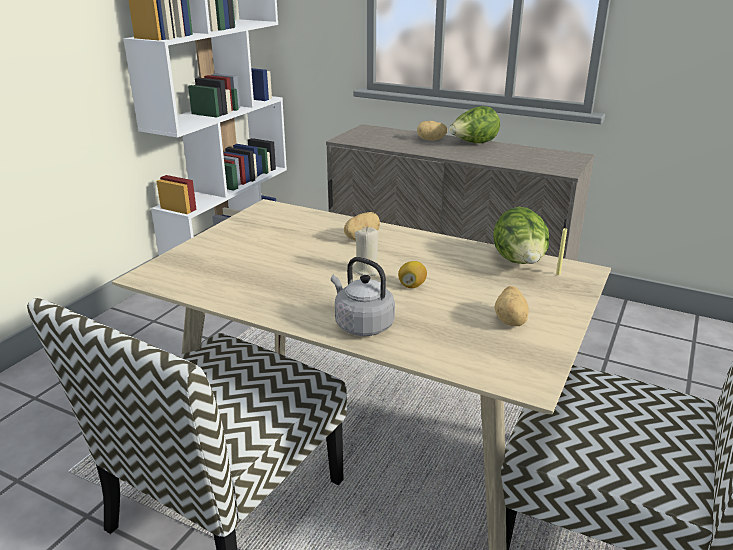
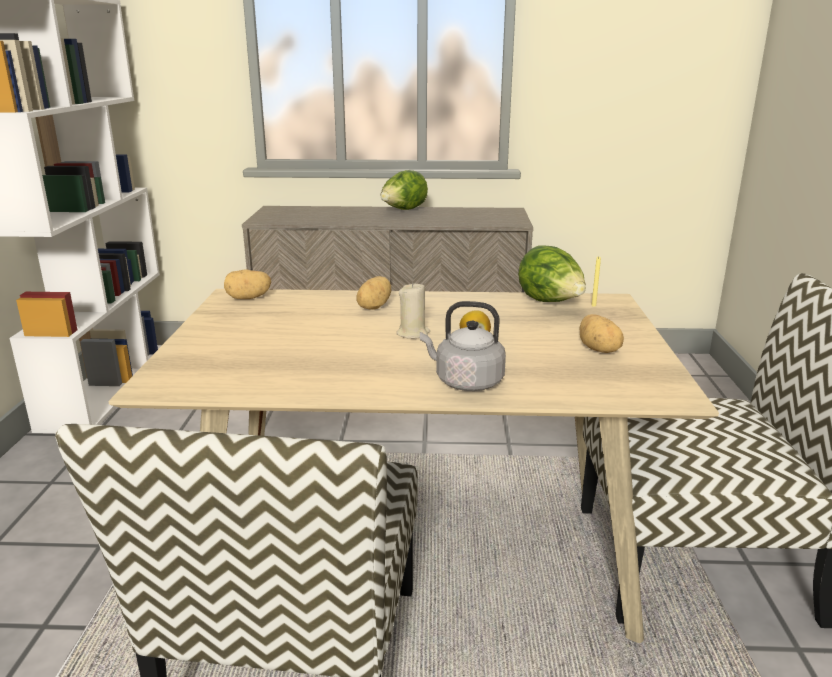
camera: 25 degrees left, 5 degrees down
potato [417,121,447,141] -> potato moved to [224,269,271,299]

